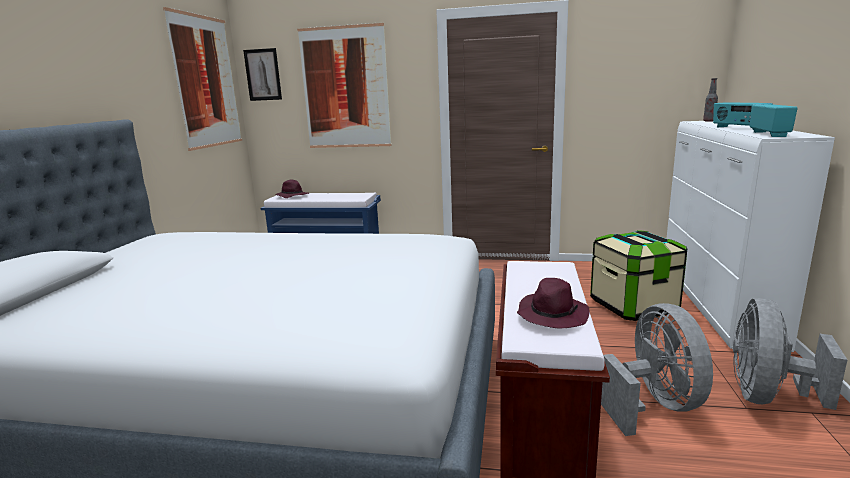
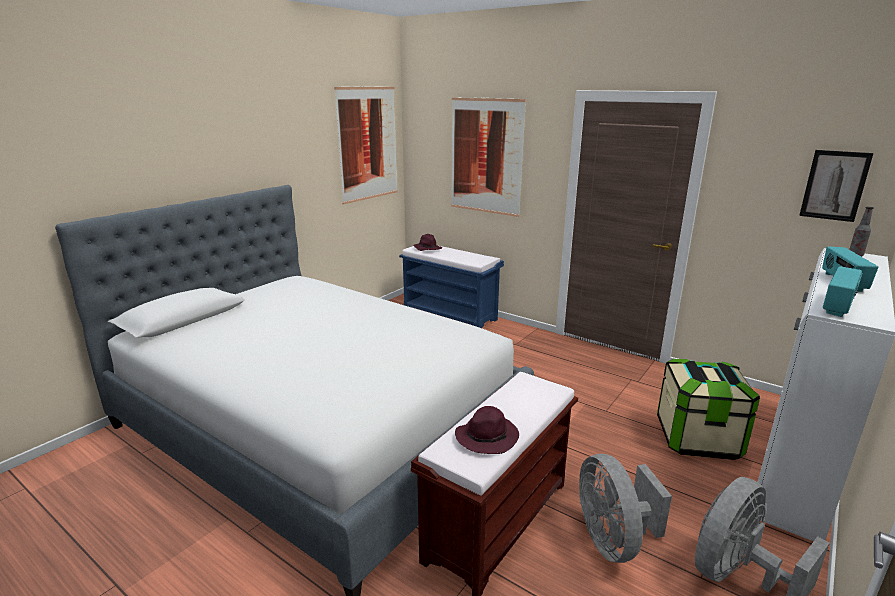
camera: 25 degrees right, 5 degrees up
picture [243,48,282,101] -> picture moved to [799,150,874,222]
grey fan [601,303,713,436] -> grey fan turned 150 degrees clockwise [579,454,672,563]

